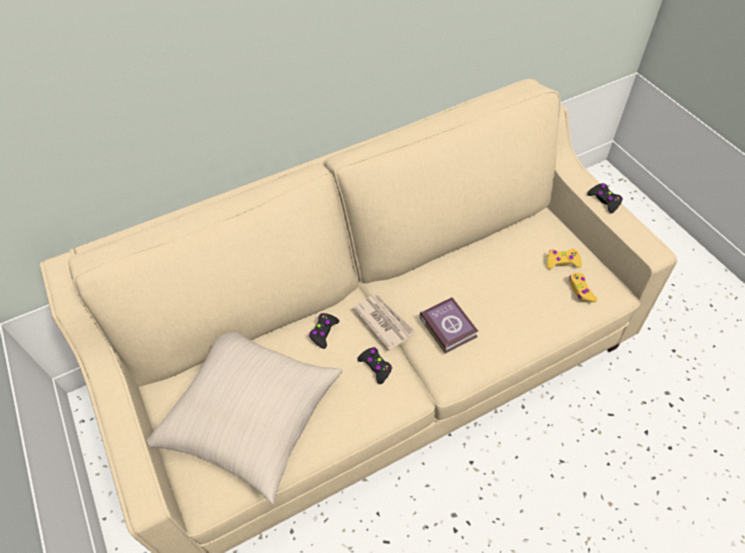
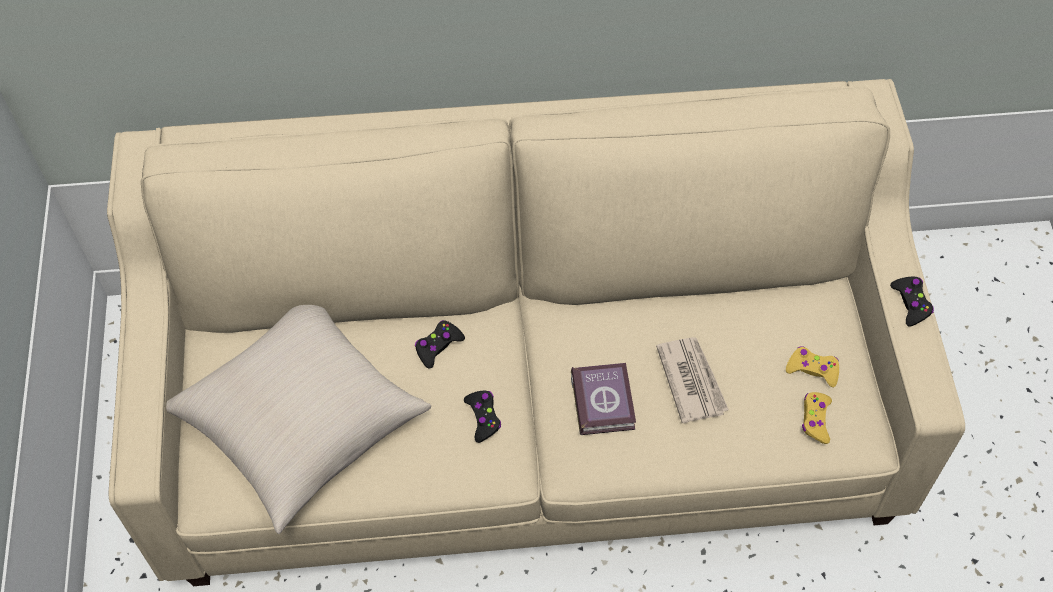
camera: 20 degrees right, 5 degrees up
newspaper [353,294,415,351] -> newspaper moved to [656,337,729,423]

